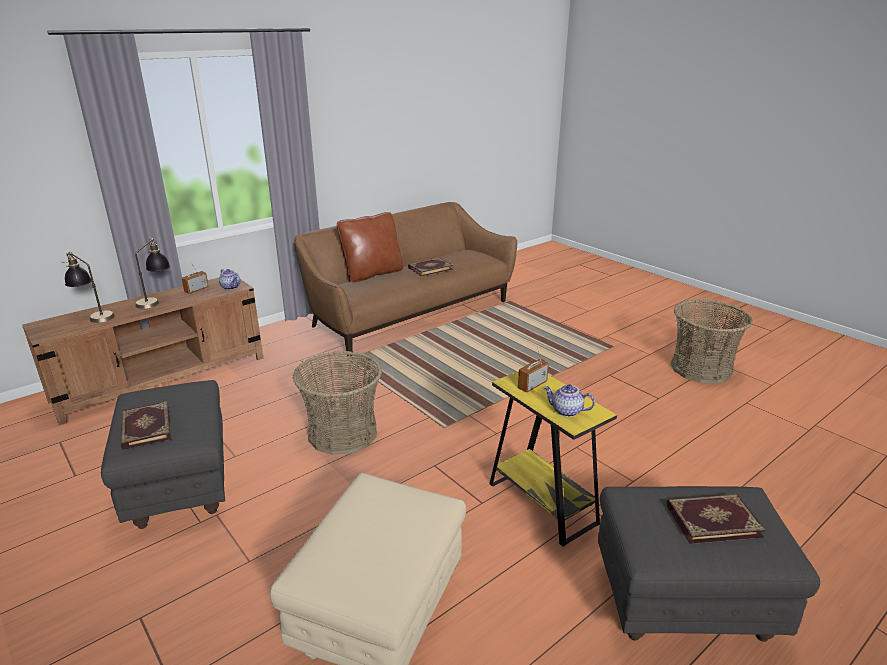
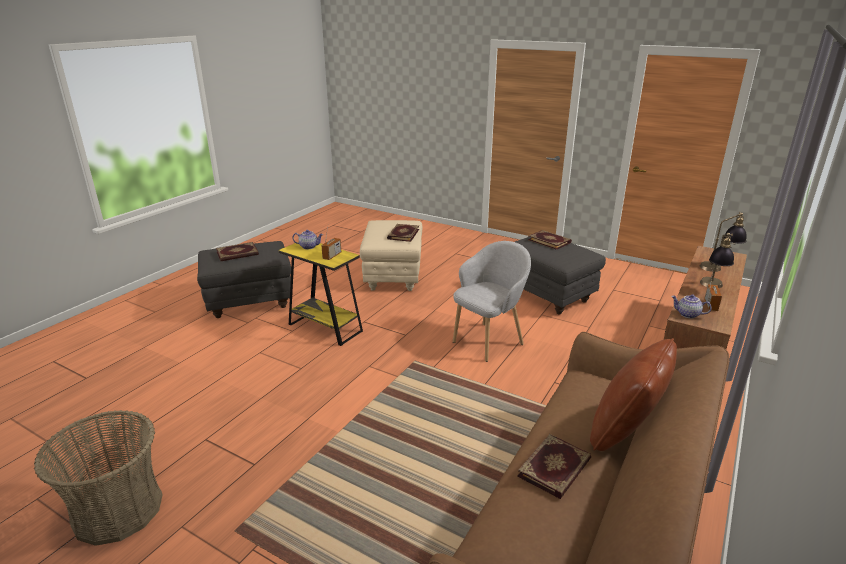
camera: 160 degrees right, 0 degrees up
basket [293,351,382,455] -> grey armchair [453,241,531,362]
none -> book [387,224,419,242]

